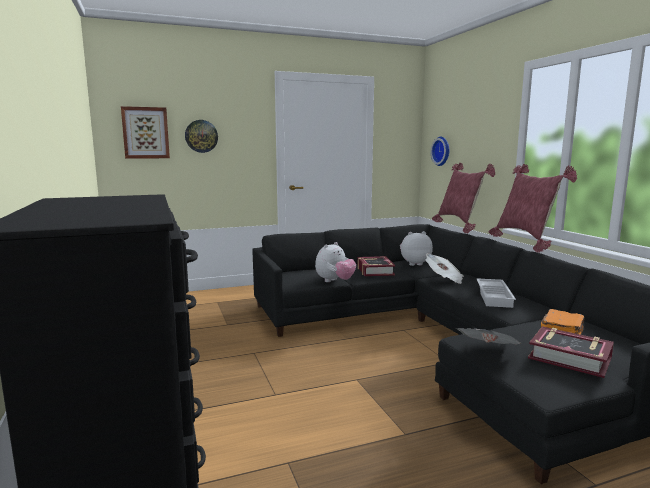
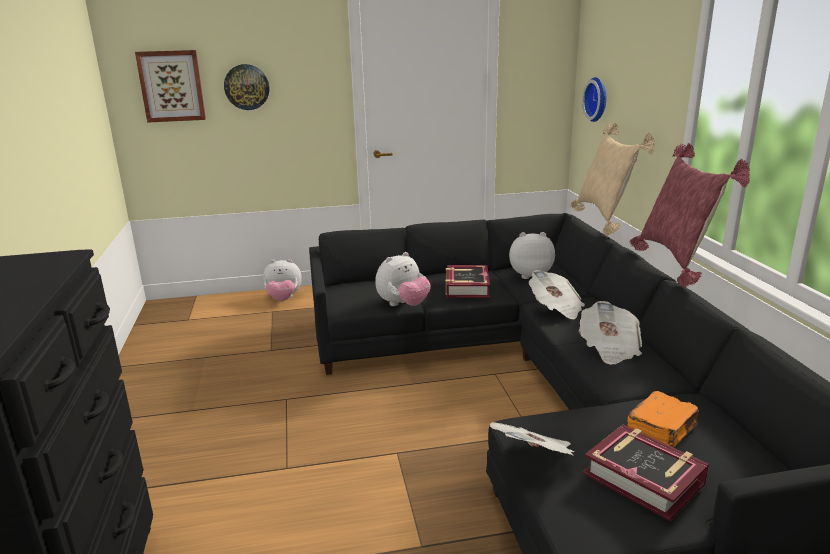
camera: 10 degrees right, 10 degrees up
red pillow [432,162,495,234] -> beige pillow [570,123,655,236]
white tray [476,278,516,308] -> newspaper [579,301,642,365]
none -> plush toy [263,259,302,301]

